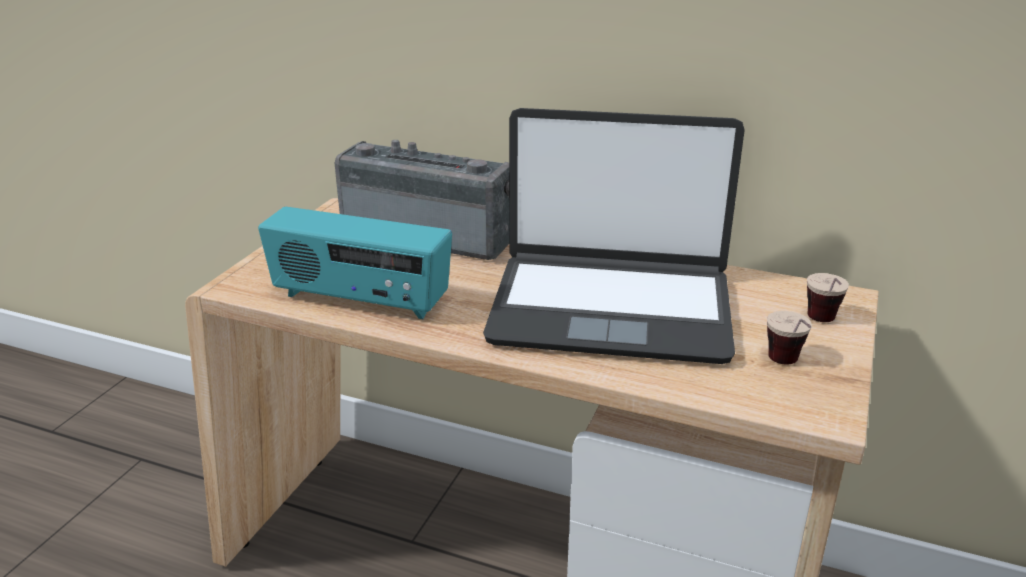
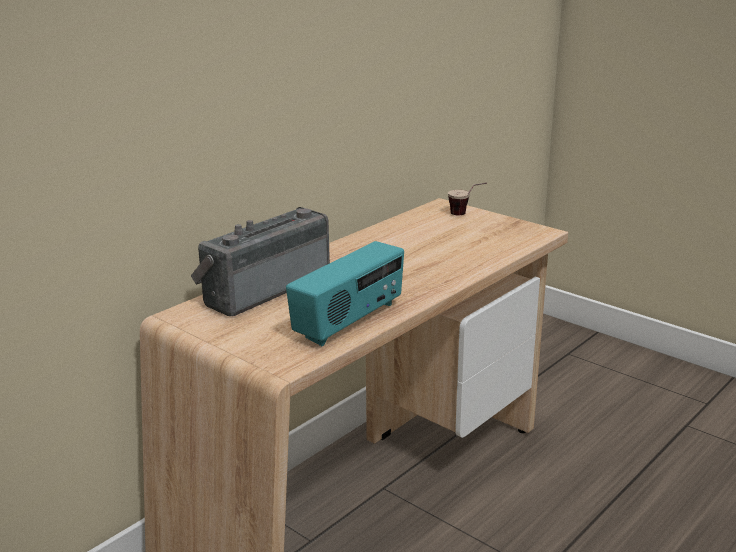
camera: 70 degrees left, 5 degrees down
laptop [483,108,745,364] -> none
cup [767,311,812,365] -> none

